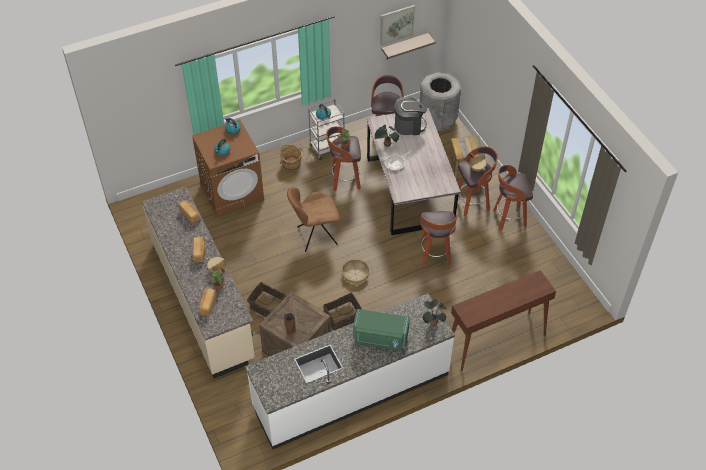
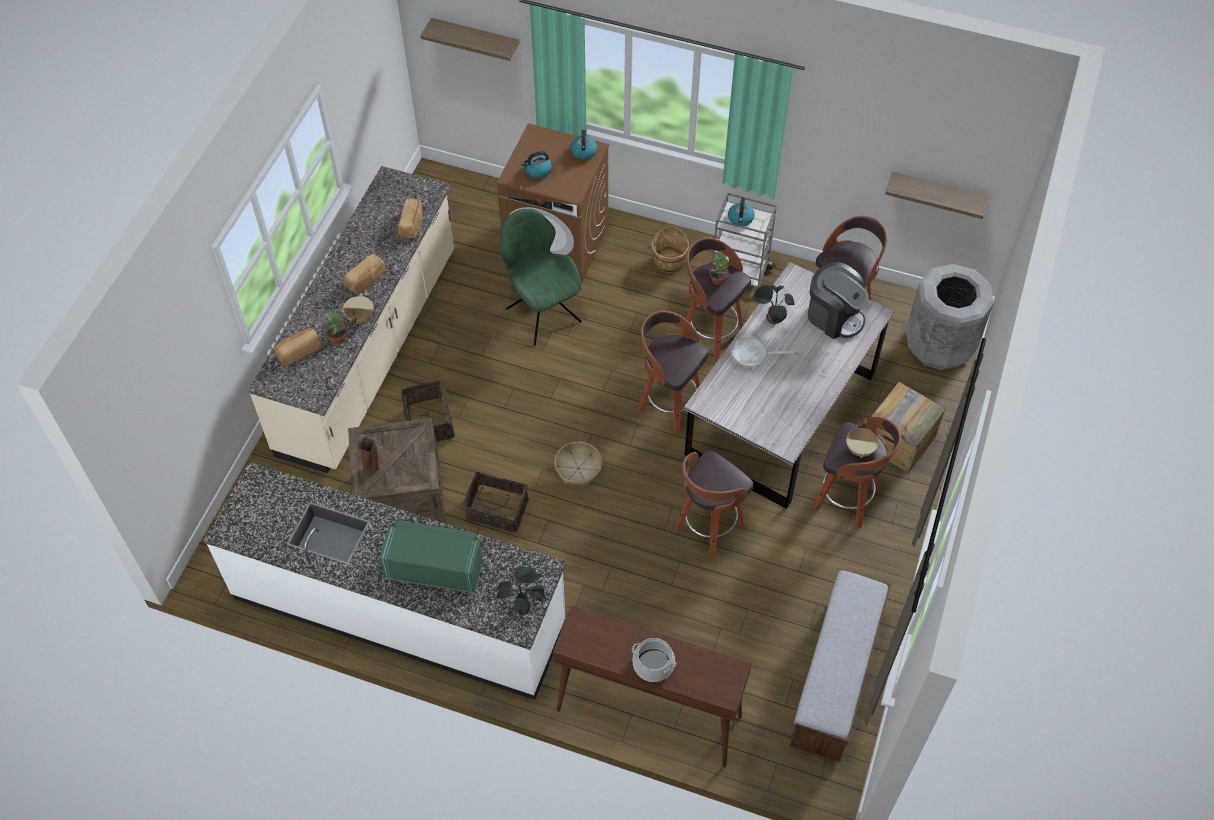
camera: 45 degrees right, 5 degrees up
brown chair [287,187,340,252] -> none
green microwave [353,309,410,351] -> green microwave turned 135 degrees clockwise [379,520,483,593]
picture [380,5,415,45] -> none
stool [493,165,533,231] -> stool moved to [638,311,709,434]
none -> shelf [420,18,520,61]
none -> green chair [500,209,582,346]
none -> cooking pot [632,638,676,682]
none -> bench [789,569,891,763]

